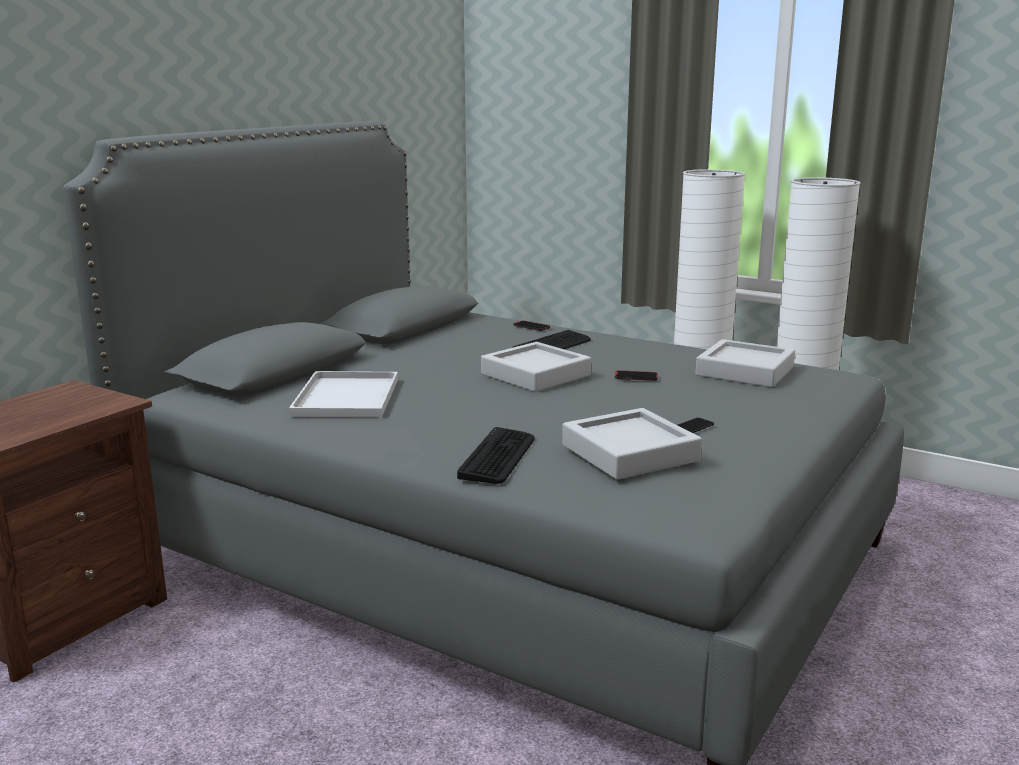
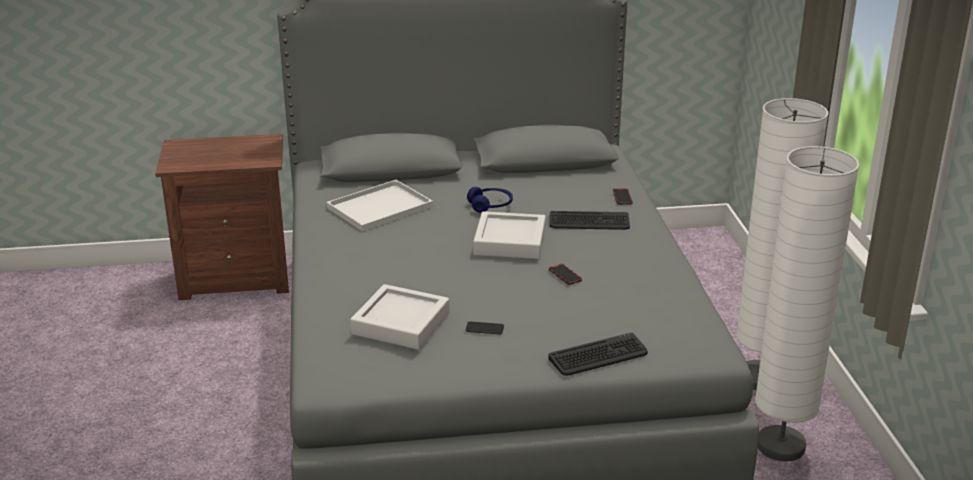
camera: 50 degrees right, 10 degrees up
keyboard [457,427,535,484] -> keyboard moved to [548,333,648,376]
grey tray [695,339,795,388] -> none
none -> blue headphones [467,187,513,213]

